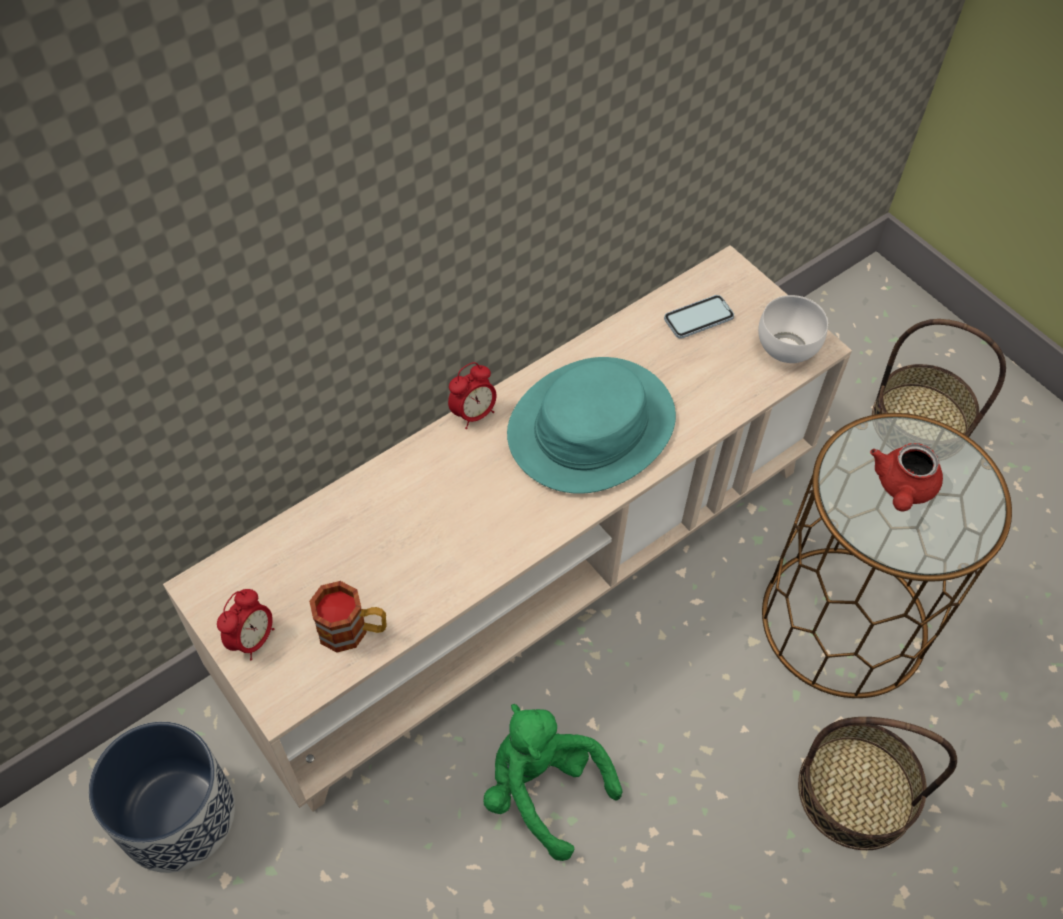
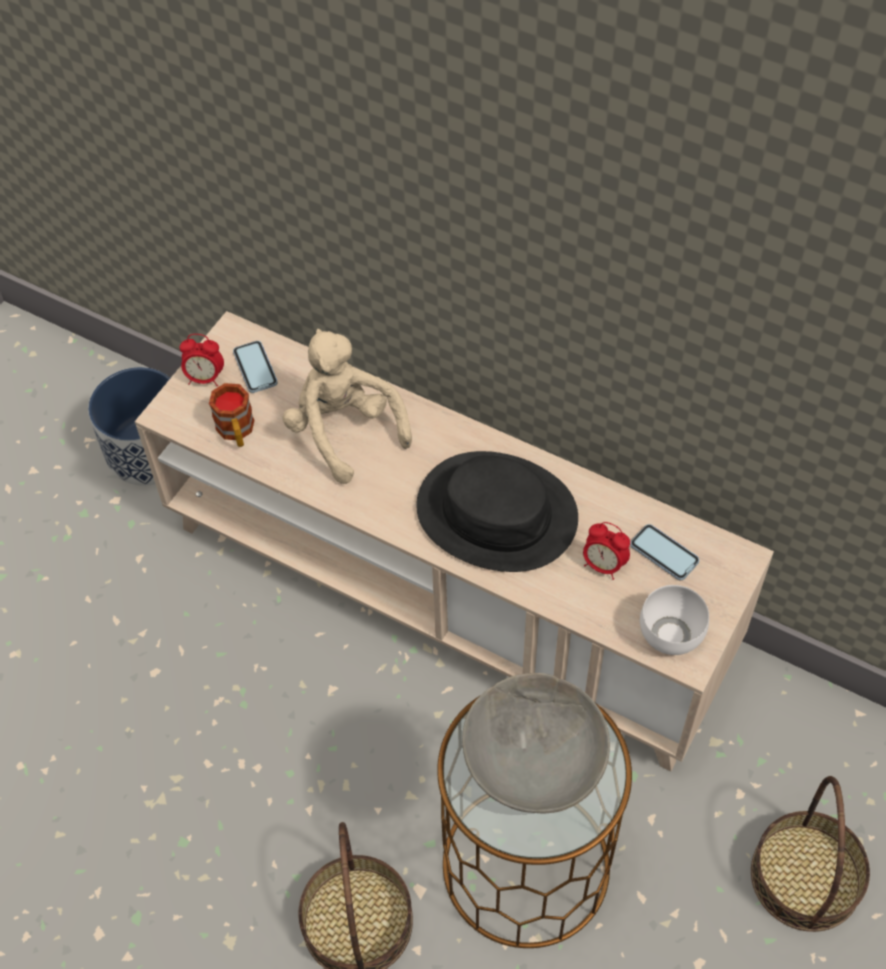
camera: 70 degrees right, 0 degrees up
alarm clock [448,362,497,429] -> alarm clock moved to [583,522,630,580]
green plush toy [483,704,623,861] -> none
turquoise hat [507,357,676,494] -> black hat [416,451,578,572]
red teapot [870,443,943,511] -> grey bowl [462,673,610,814]
none -> phone [233,341,278,393]
none -> beige plush toy [282,329,412,484]

